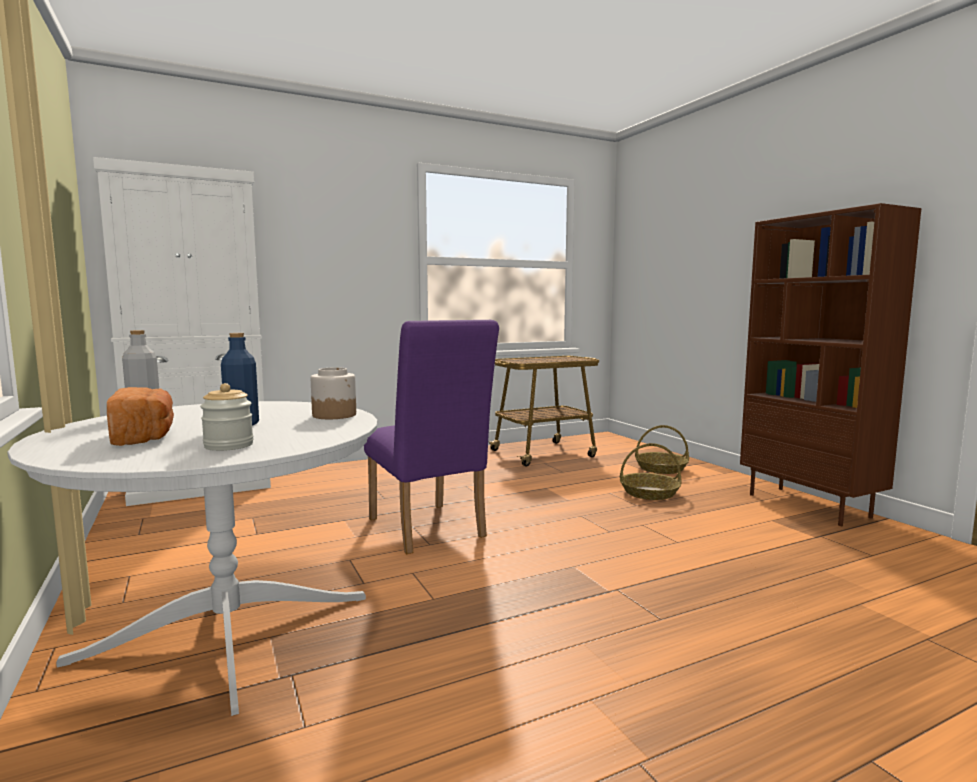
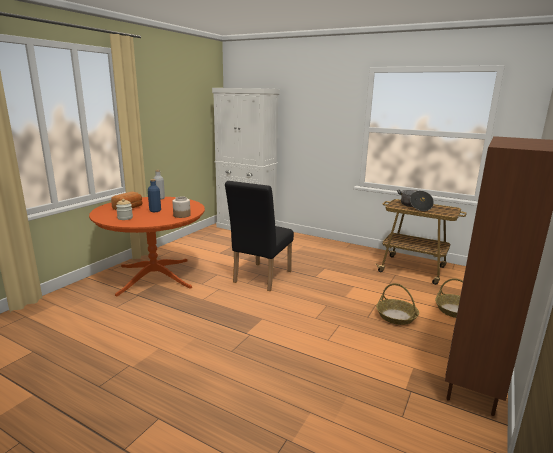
camera: 55 degrees right, 10 degrees up
white dining table [7,401,377,716] -> orange dining table [89,197,205,296]
purple chair [364,320,499,554] -> black chair [225,181,294,291]
none -> cooking pot [397,189,434,211]

